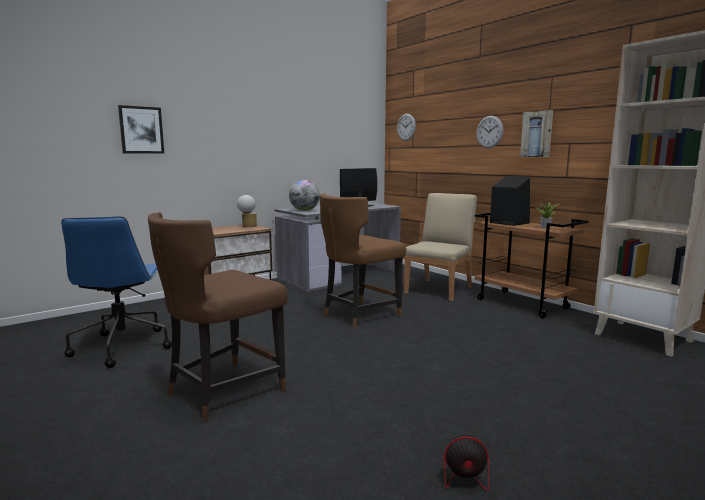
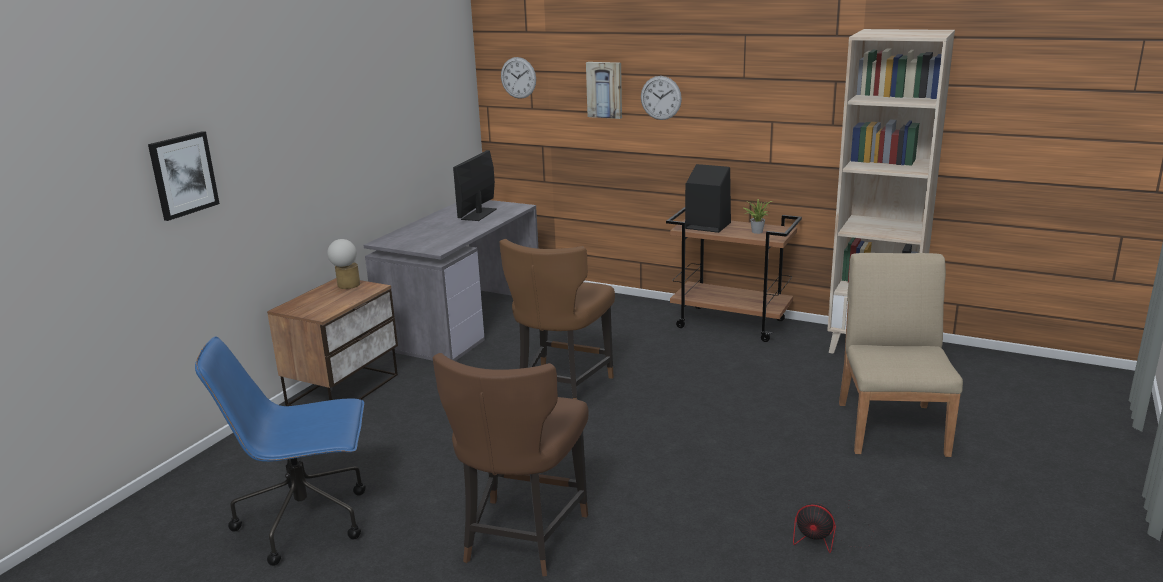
camera: 25 degrees left, 10 degrees up
blue office chair [61,216,172,368] -> blue office chair turned 120 degrees clockwise [195,336,365,566]
globe [289,180,320,211] -> none
beige chair [404,193,477,301] -> beige chair moved to [839,253,963,457]
fan [443,427,519,491] -> fan turned 45 degrees clockwise [793,501,873,553]
picture [520,110,553,157] -> picture moved to [586,62,622,119]

